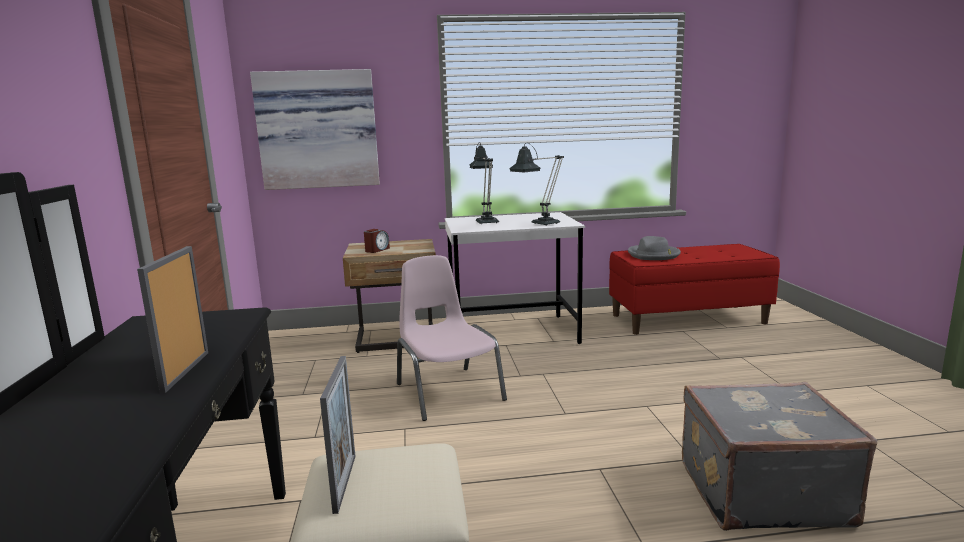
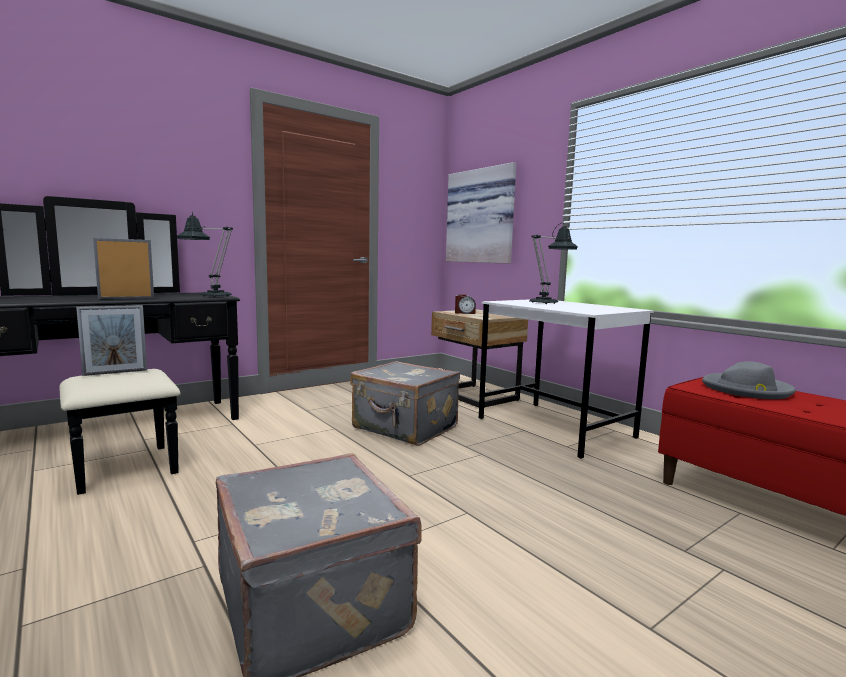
camera: 60 degrees right, 5 degrees down
pink chair [397,255,507,421] -> grey suitcase [350,361,460,446]
table lamp [509,143,564,226] -> table lamp moved to [177,212,233,297]

